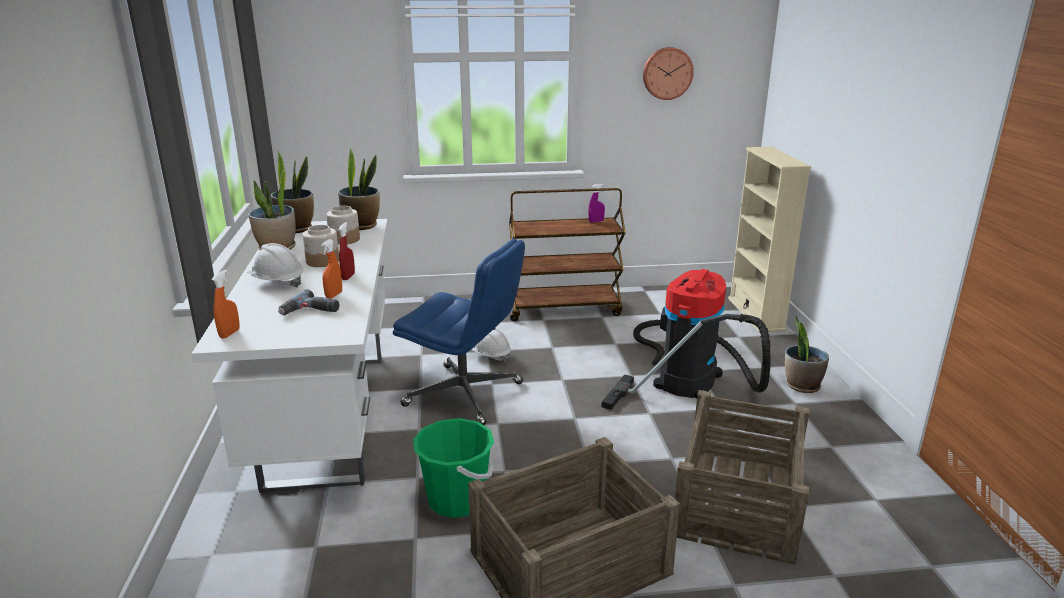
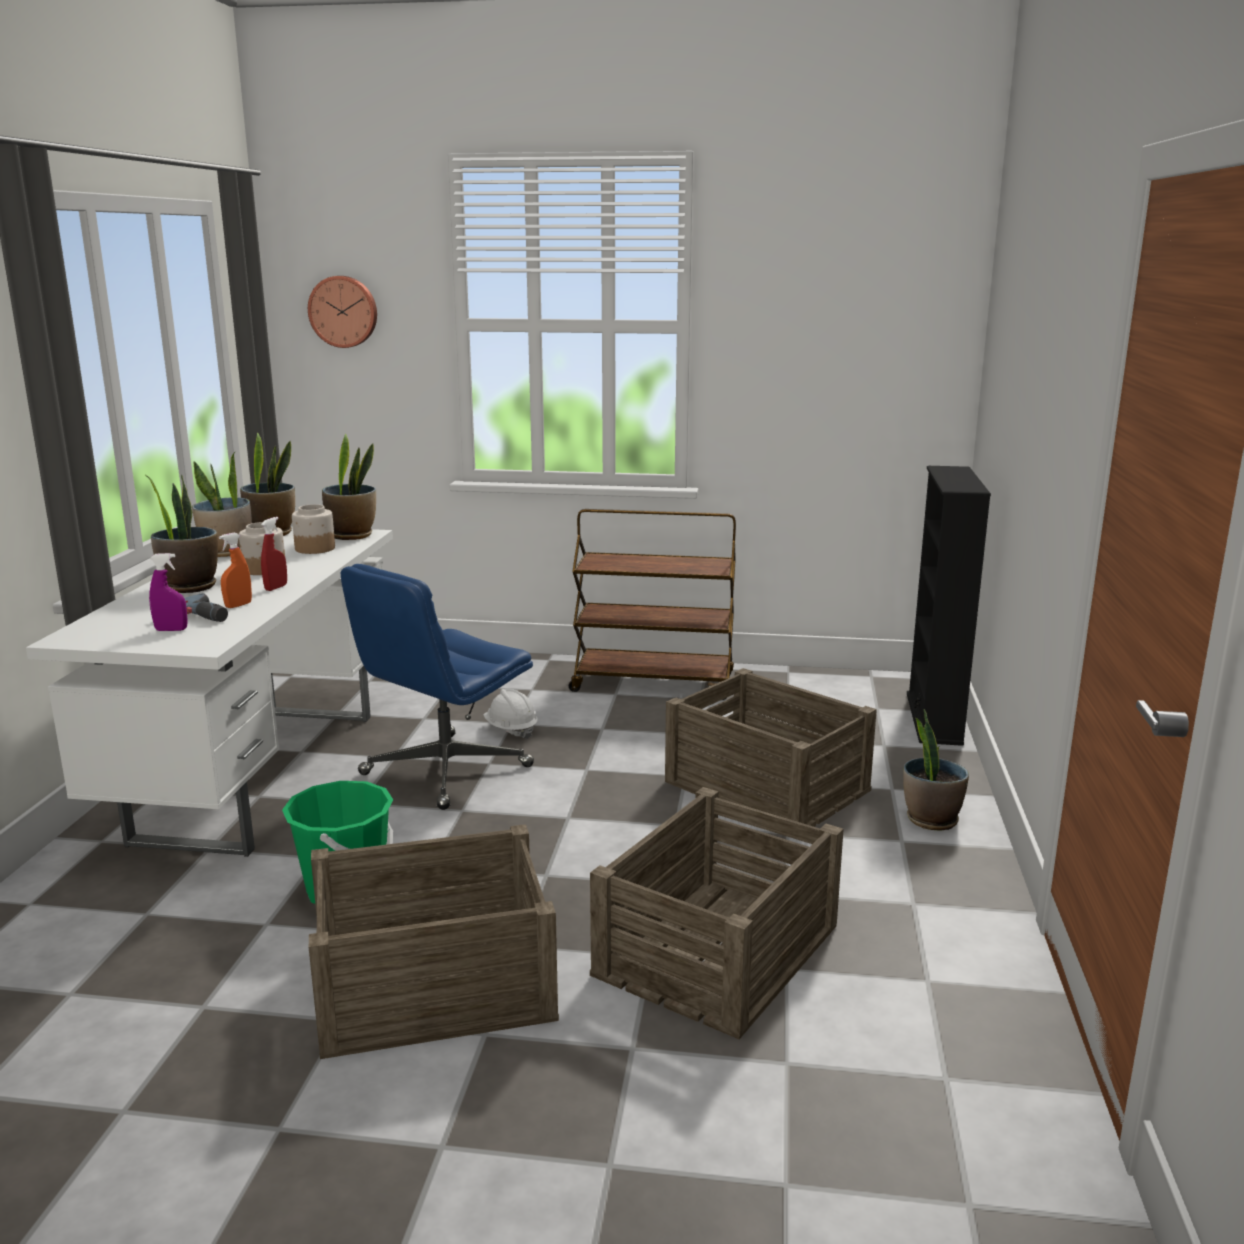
camera: 15 degrees right, 5 degrees down
orange spray bottle [211,270,240,339] -> none
white hard hat [247,243,303,288] -> potted plant [144,474,218,593]
blue office chair [393,239,525,425] -> blue office chair turned 90 degrees clockwise [341,564,534,810]
purple spray bottle [588,184,605,223] -> purple spray bottle moved to [149,553,187,631]
vacuum cleaner [602,269,771,410] -> crate [665,668,877,827]
wall clock [643,47,694,100] -> wall clock moved to [308,276,377,348]
beige bookcase [728,147,811,332] -> black bookcase [907,466,991,746]

